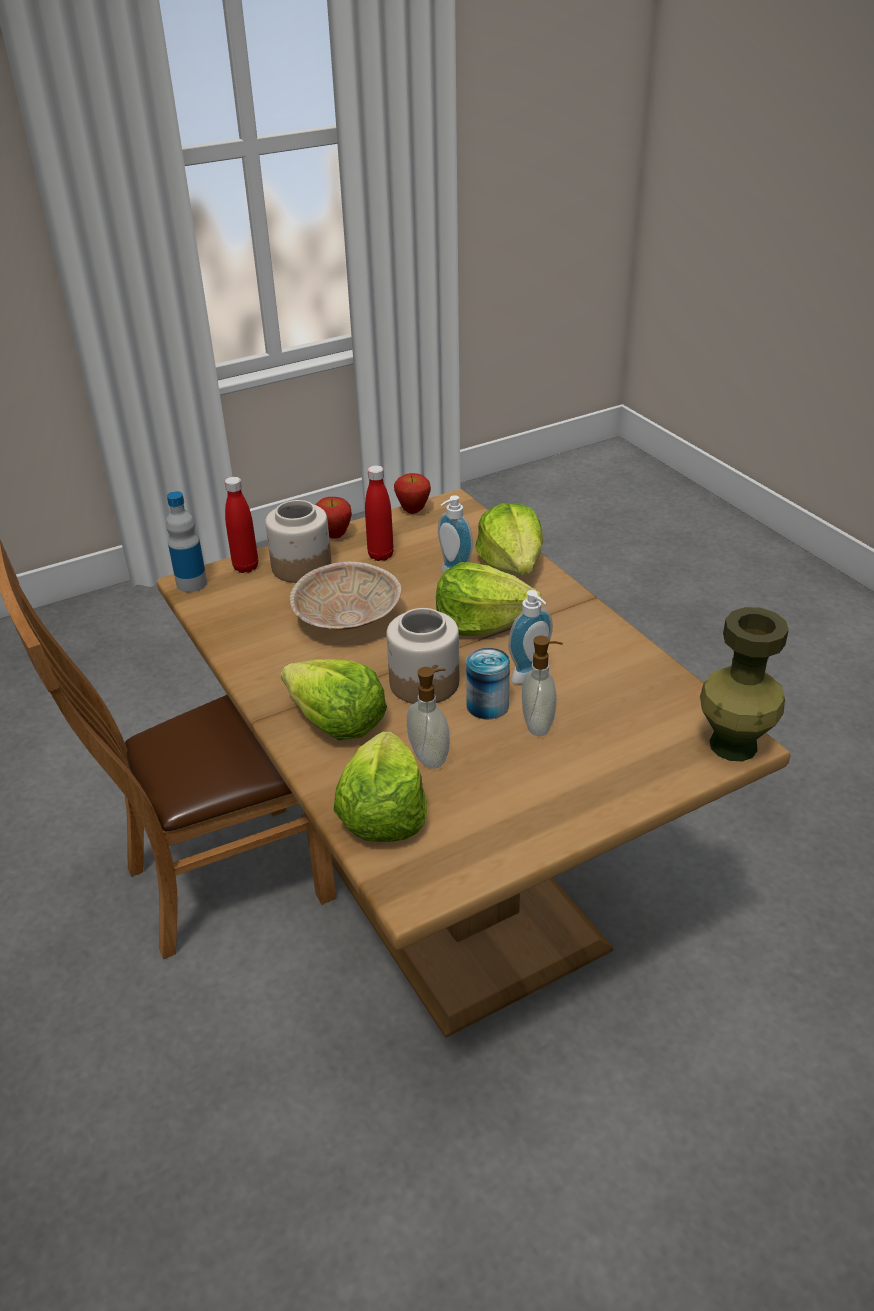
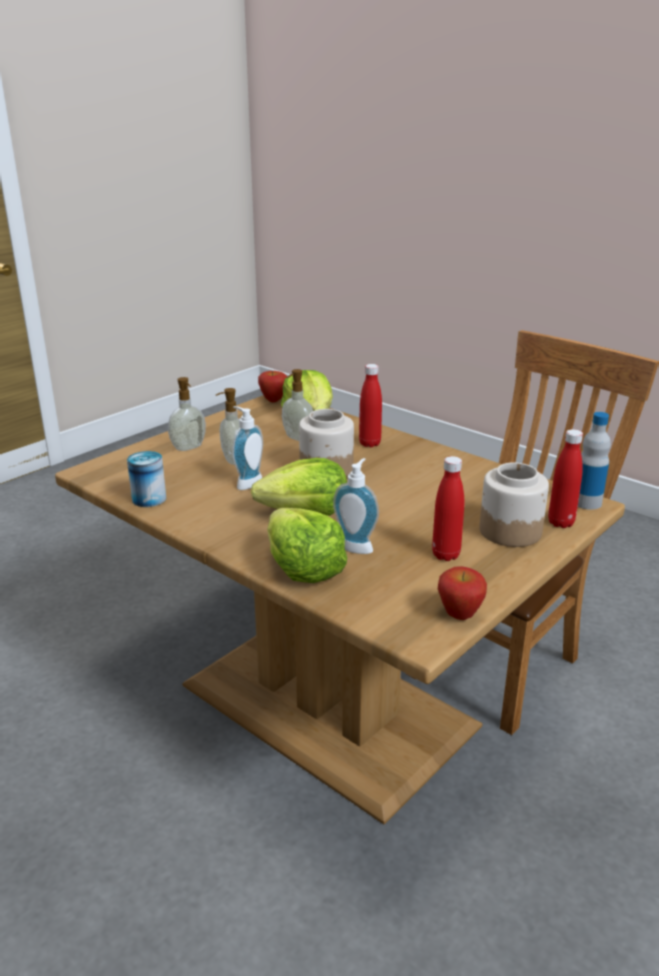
camera: 160 degrees right, 10 degrees down
lettuce [281,659,387,741] -> red bottle [359,364,382,447]
beige bowl [289,561,402,630] -> none
apple [315,497,352,539] -> apple moved to [258,371,287,402]
can [466,648,510,720] -> can moved to [127,451,166,507]
green vase [700,607,789,761] -> none
none -> soap dispenser [168,377,206,451]

